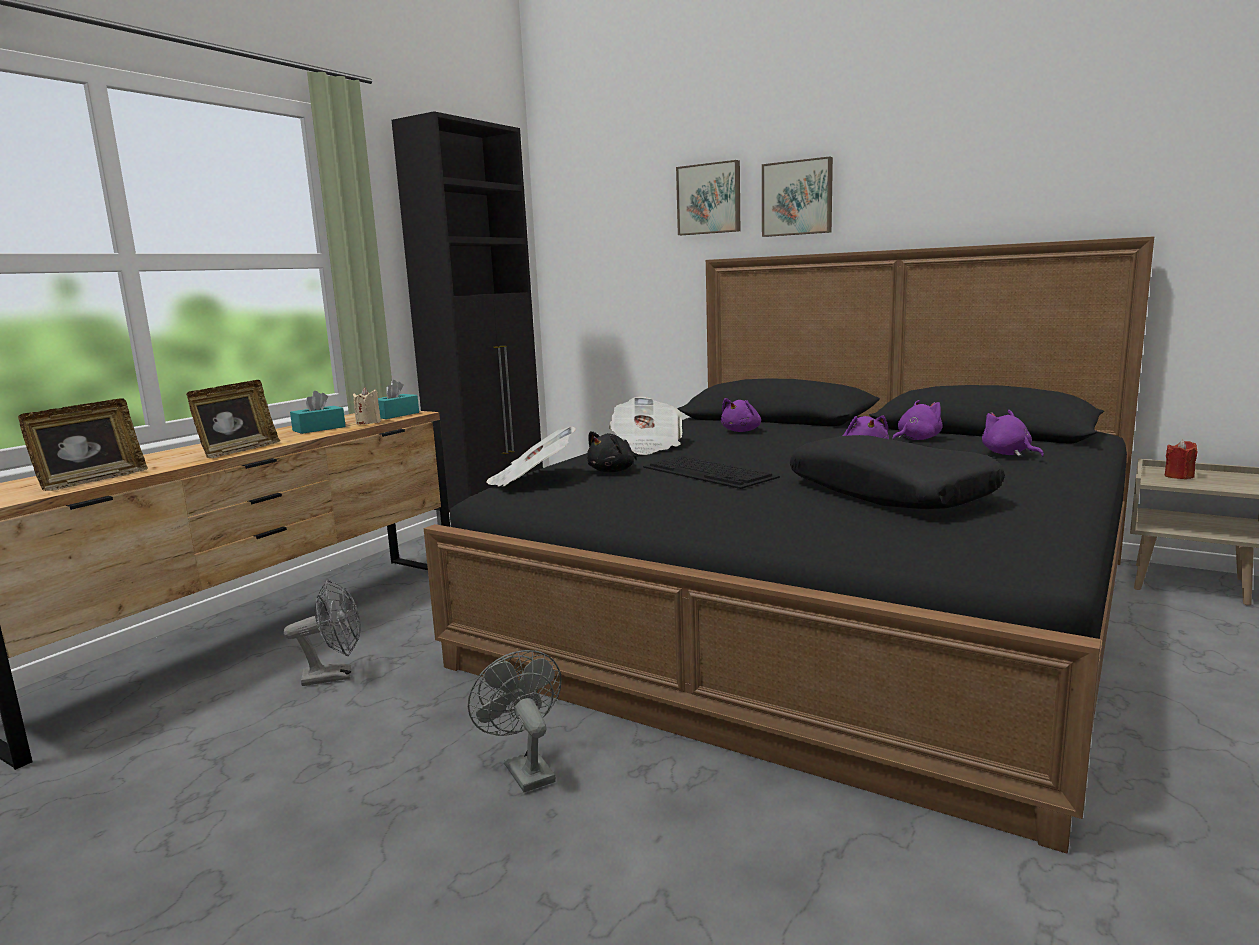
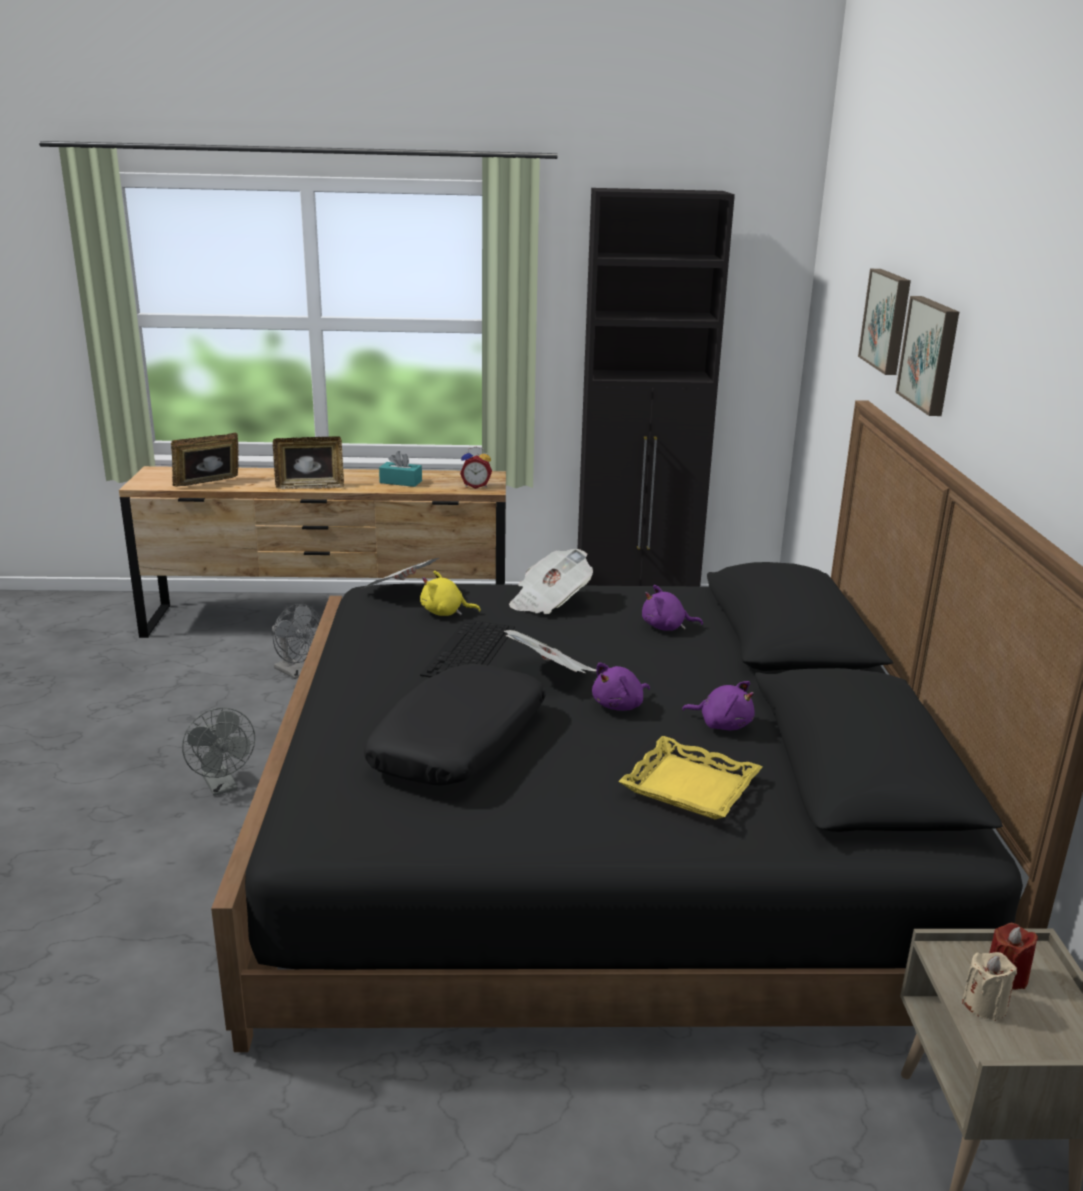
camera: 55 degrees right, 10 degrees up
picture frame [18,398,148,491] -> picture frame turned 150 degrees clockwise [171,433,239,487]
beige candle [353,387,381,424] -> beige candle moved to [962,952,1017,1021]
turquoise tissue box [378,380,419,419] -> alarm clock [460,447,492,489]
grey fan [468,650,562,792] -> grey fan turned 120 degrees clockwise [182,708,255,796]
black plush toy [587,431,637,472] -> yellow plush toy [420,571,481,616]
purple plush toy [982,410,1044,457] -> yellow tray [618,736,762,819]
none -> newspaper [504,630,596,673]

